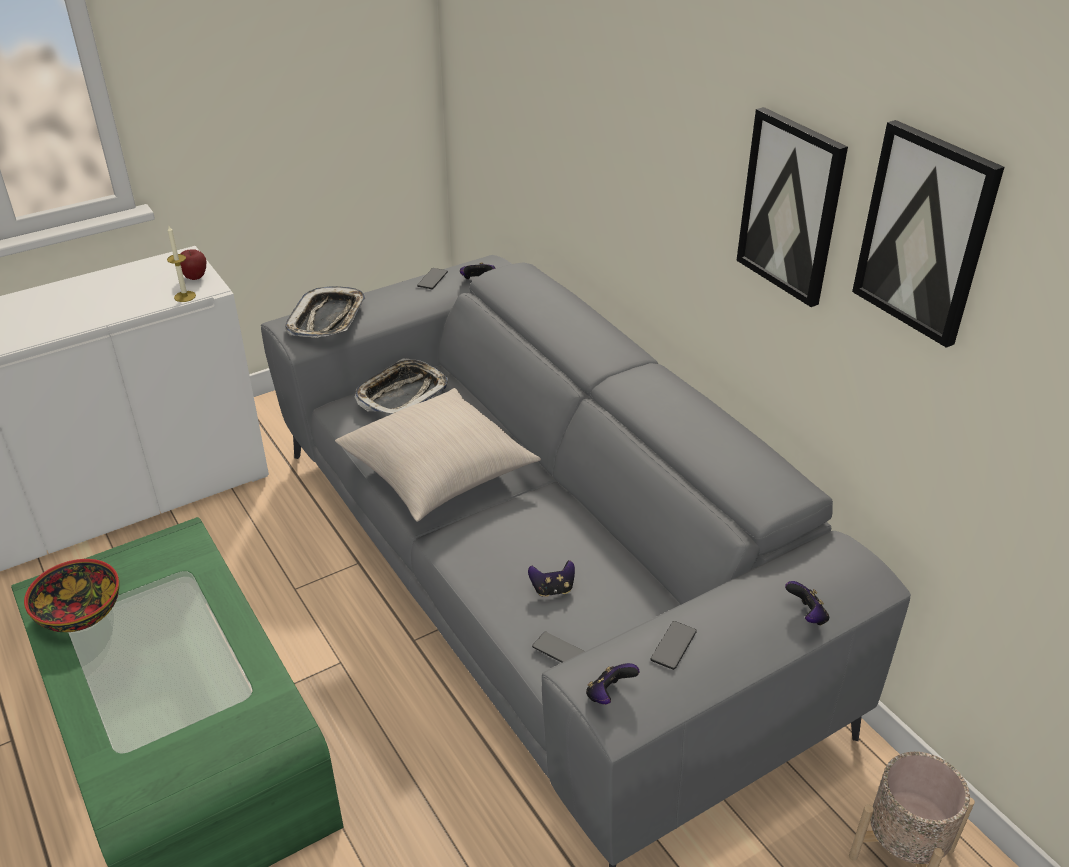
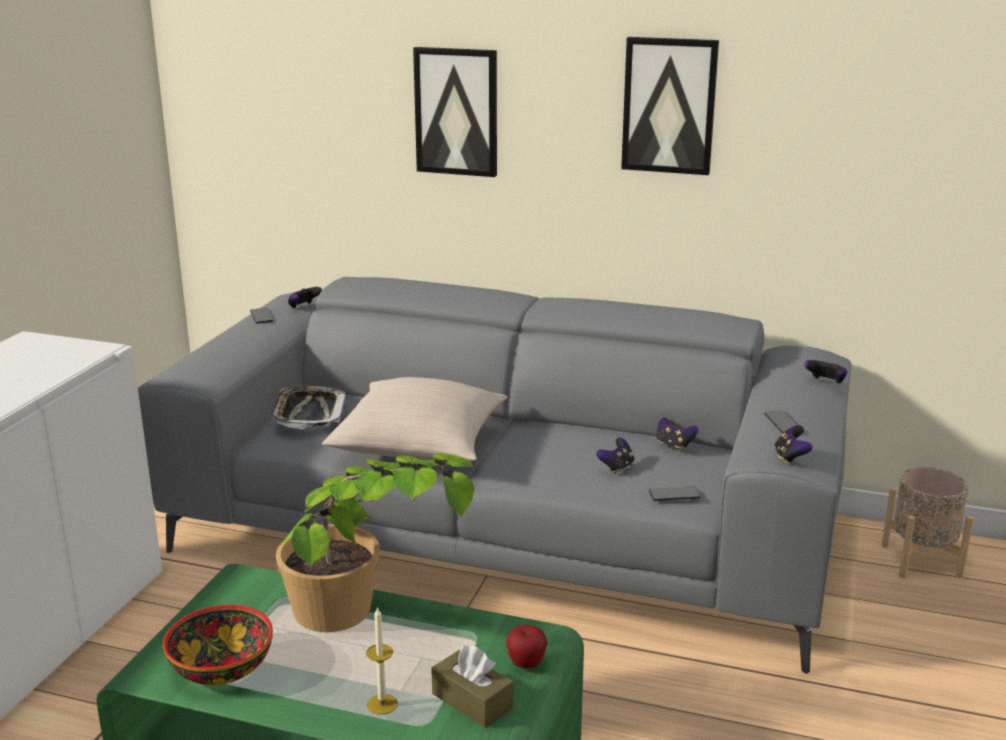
camera: 40 degrees left, 15 degrees down
candle [167,226,196,302] -> candle moved to [366,606,398,715]
apple [180,249,207,280] -> apple moved to [506,624,548,668]
tray [285,286,366,338] -> none
picture [852,120,1004,348] -> picture moved to [413,47,497,177]
none -> potted plant [276,453,474,632]
none -> brown tissue box [431,645,513,728]
none -> game controller [657,418,698,451]

